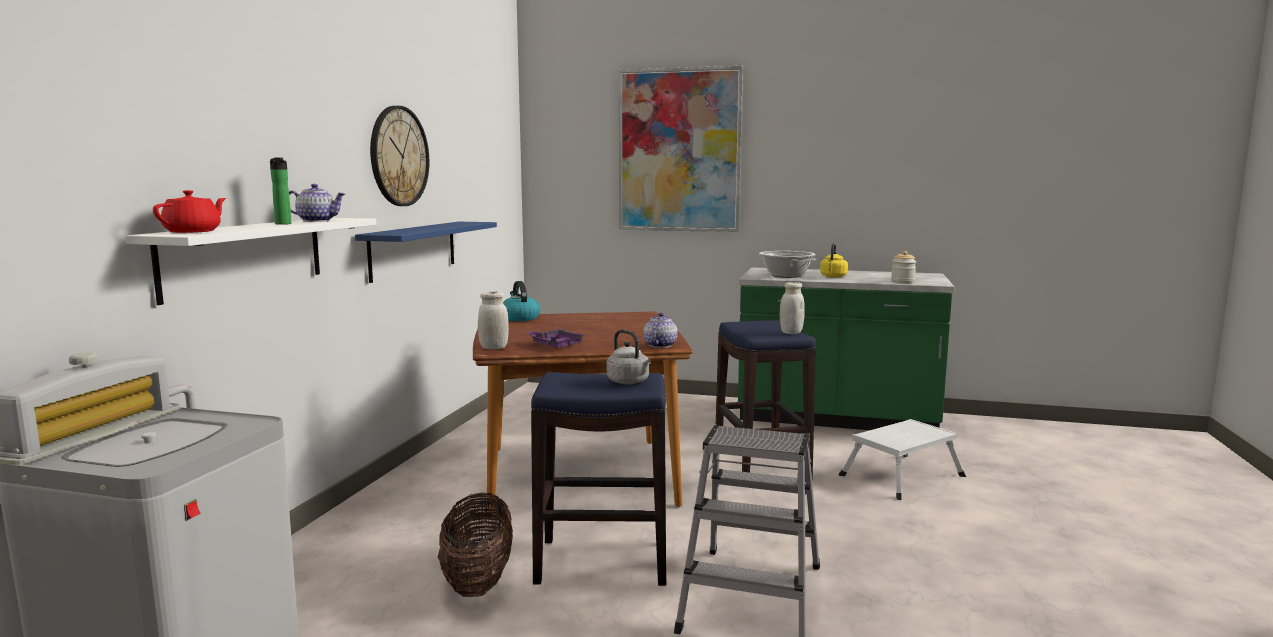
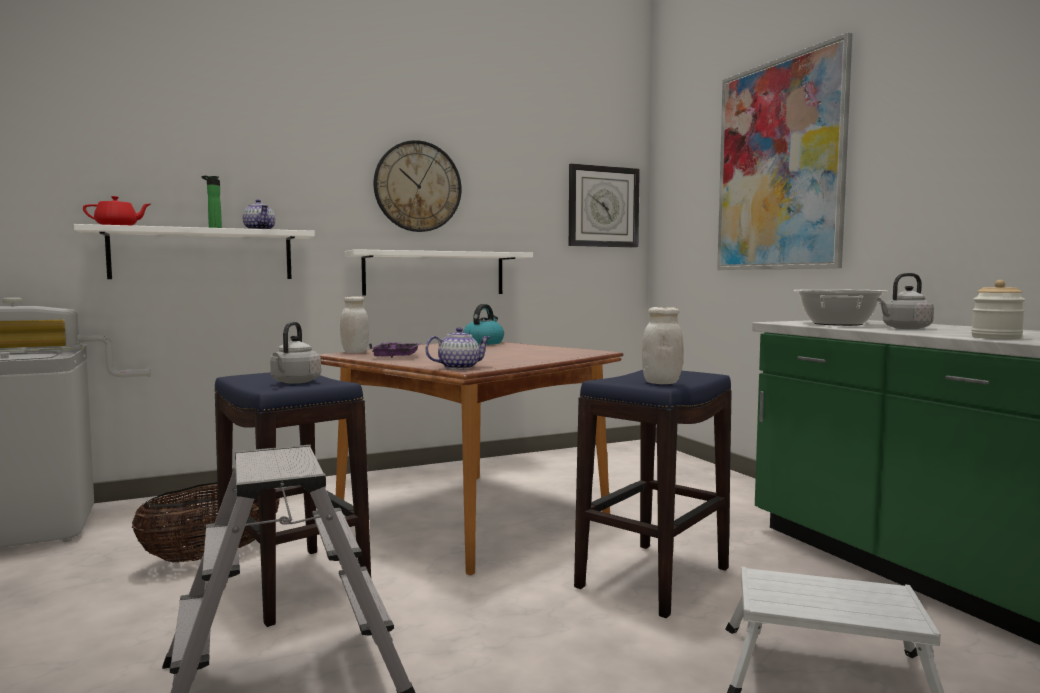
camera: 50 degrees right, 5 degrees down
blue shelf [355,222,497,283] -> white shelf [345,249,533,295]
yellow kettle [820,243,848,278] -> grey kettle [877,273,934,329]
none -> wall clock [569,163,640,247]

